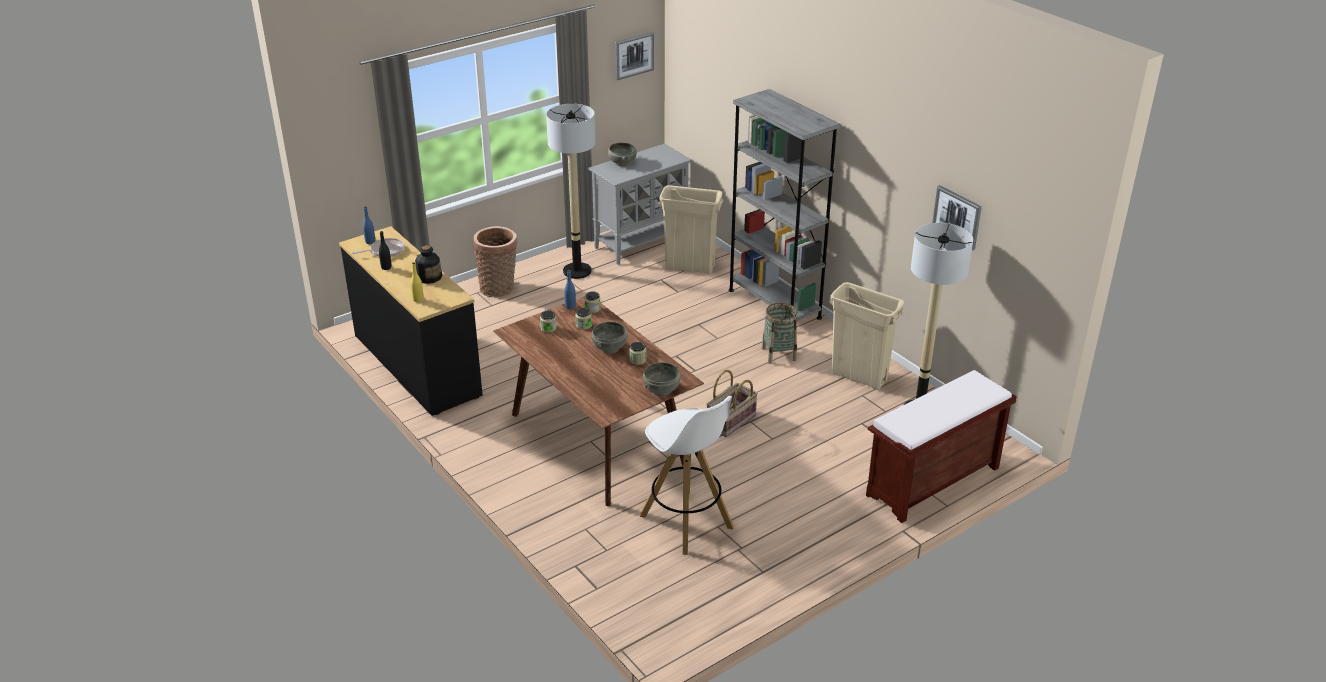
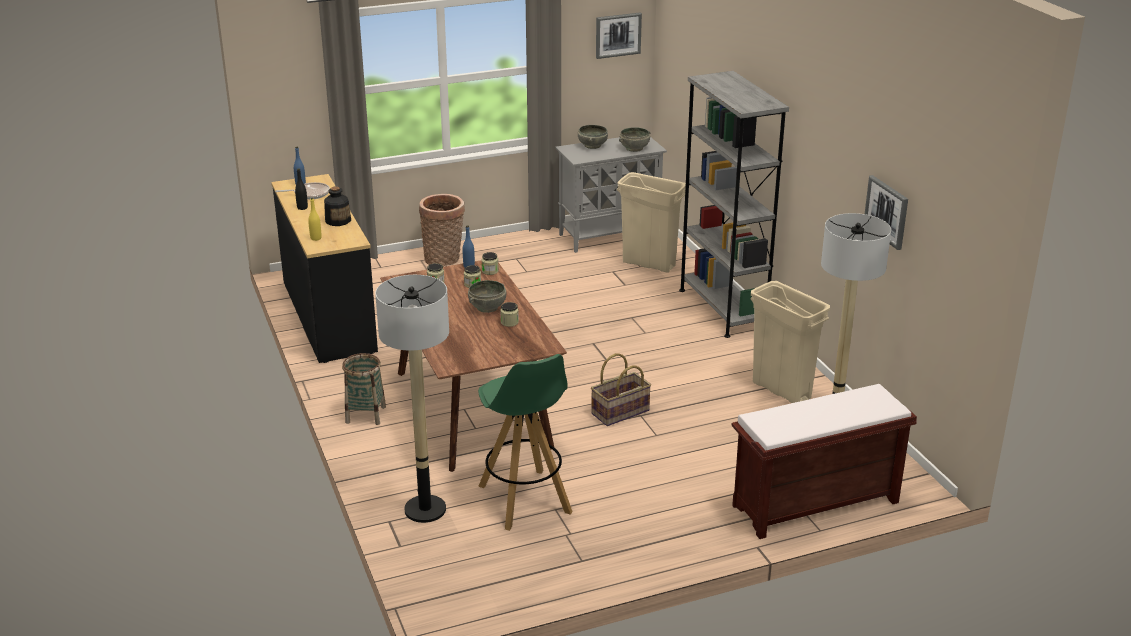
camera: 15 degrees right, 5 degrees down
floor lamp [546,104,596,279] -> floor lamp moved to [375,275,449,523]
white stool [640,396,734,555] -> green stool [478,354,573,531]
grey bowl [643,362,681,396] -> grey bowl moved to [619,127,650,152]
basket [762,303,798,364] -> basket moved to [342,353,386,425]

